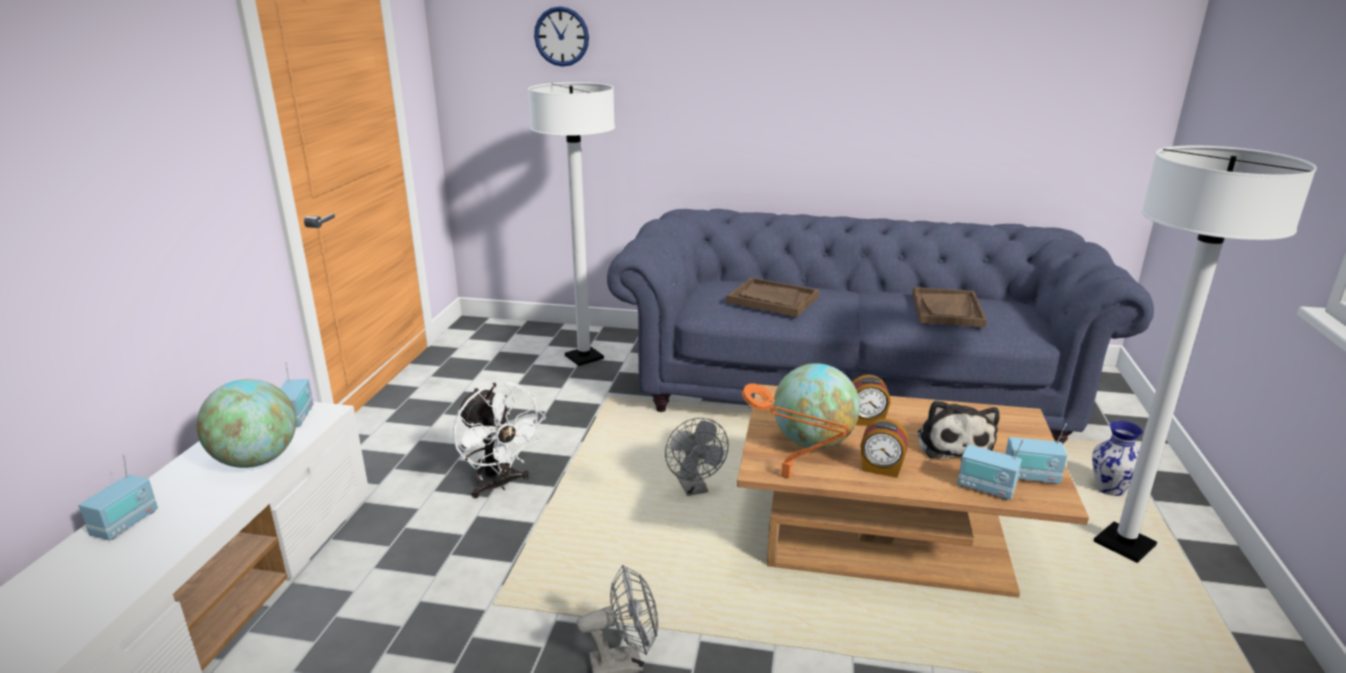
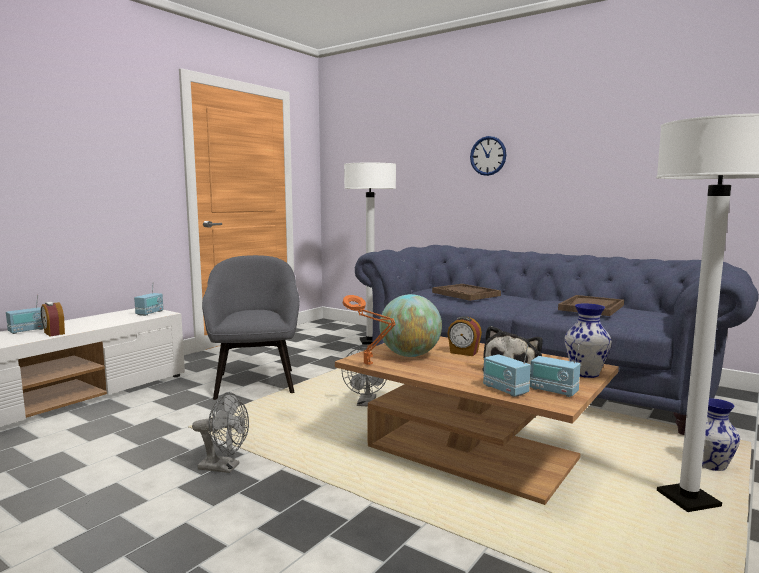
camera: 25 degrees right, 15 degrees down
globe [196,379,296,468] -> none
white fan [453,382,546,498] -> grey armchair [202,255,300,400]
wall clock [534,6,589,67] -> wall clock moved to [470,136,506,176]
alarm clock [860,419,909,478] -> alarm clock moved to [41,302,65,336]
none -> vase [565,304,612,378]

